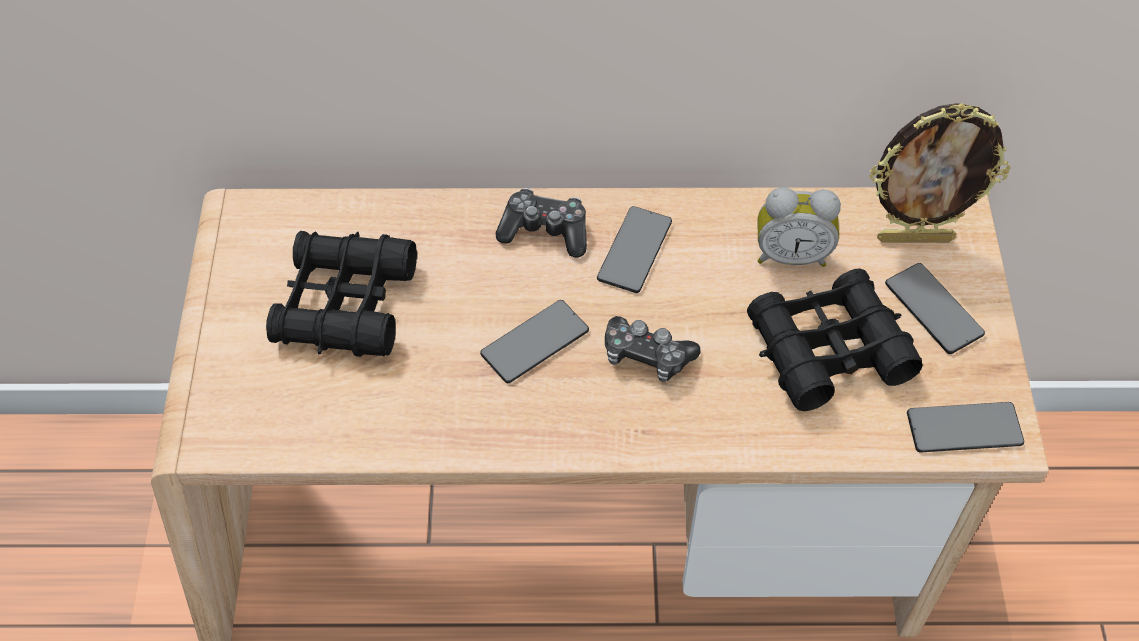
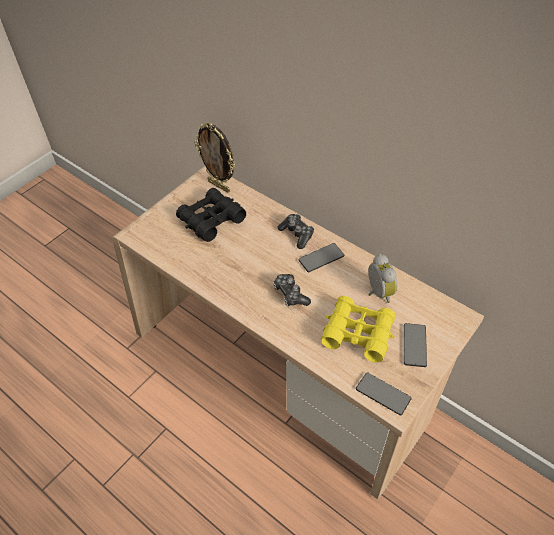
camera: 40 degrees right, 5 degrees down
phone [480,300,589,383] -> none
black binoculars [747,269,923,411] -> yellow binoculars [321,296,396,363]
alarm clock [758,187,841,267] -> alarm clock turned 150 degrees counterclockwise [368,254,398,303]
picture frame [869,103,1011,243] -> picture frame moved to [194,123,235,193]

